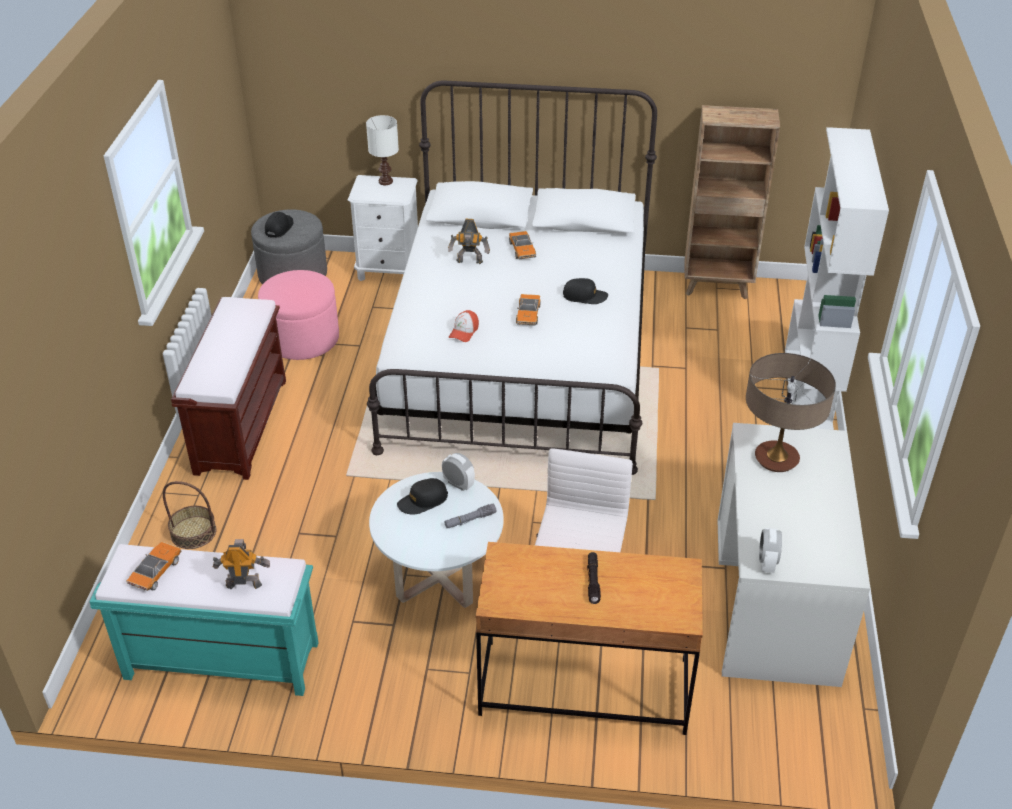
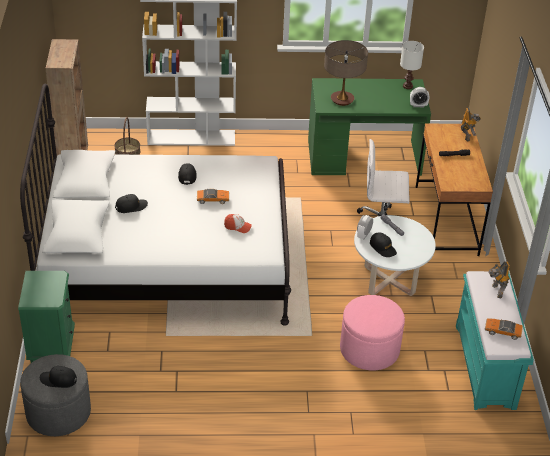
camera: 100 degrees left, 0 degrees up
basket [163,481,217,549] -> basket moved to [114,117,140,155]
brown bench [171,297,286,480] -> none
pink ottoman [258,270,339,360] -> pink ottoman moved to [340,295,405,370]
white nightstand [348,175,418,281] -> green nightstand [18,271,75,363]
white table lamp [366,115,399,185] -> white table lamp moved to [400,41,424,89]
toy robot [448,219,490,264] -> toy robot moved to [461,108,481,141]
toy car [509,231,536,259] -> black cap [115,194,148,213]
white desk [717,423,870,687] -> green desk [308,78,431,176]

